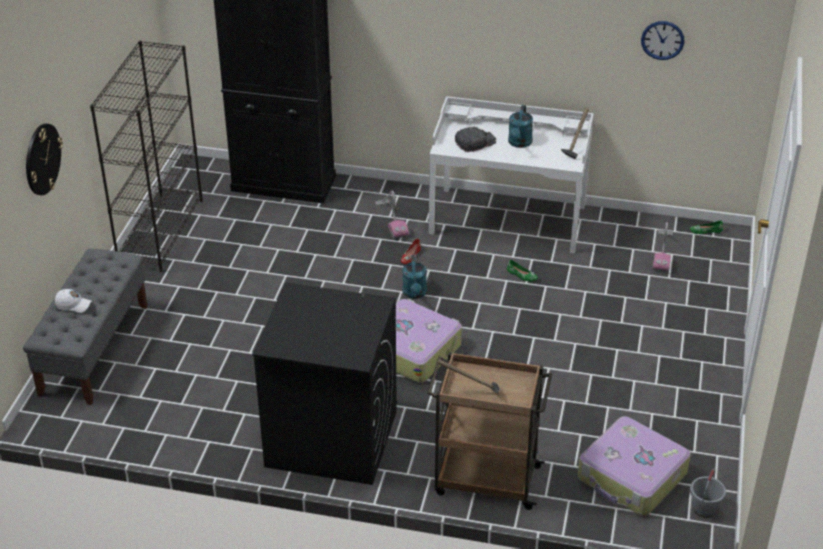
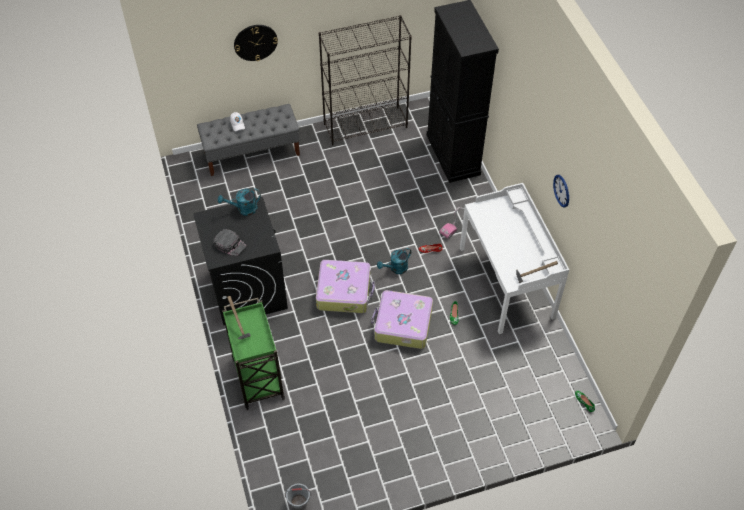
camera: 60 degrees right, 15 degrees up
brown cart [427,352,552,510] -> green cart [222,298,285,410]
black cap [455,126,496,152] -> black cap moved to [213,229,246,257]
turquoise watering can [508,105,533,148] -> turquoise watering can moved to [218,189,261,216]
suitcase [578,416,691,516] -> suitcase moved to [371,290,433,349]
wall clock [641,21,684,60] -> wall clock moved to [553,175,569,208]
vacuum cleaner [652,222,673,272] -> none

